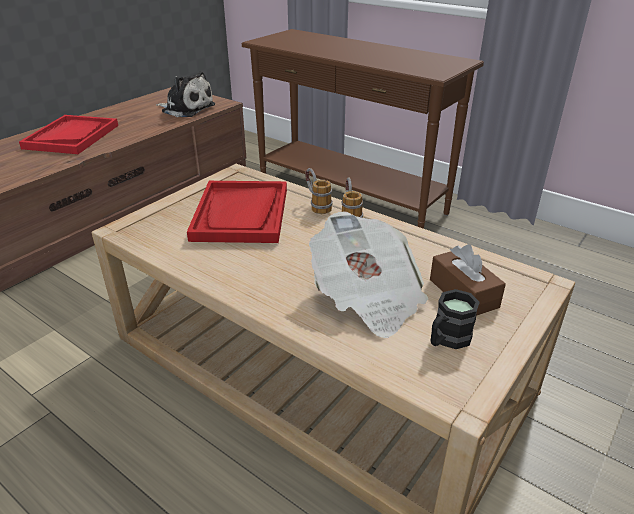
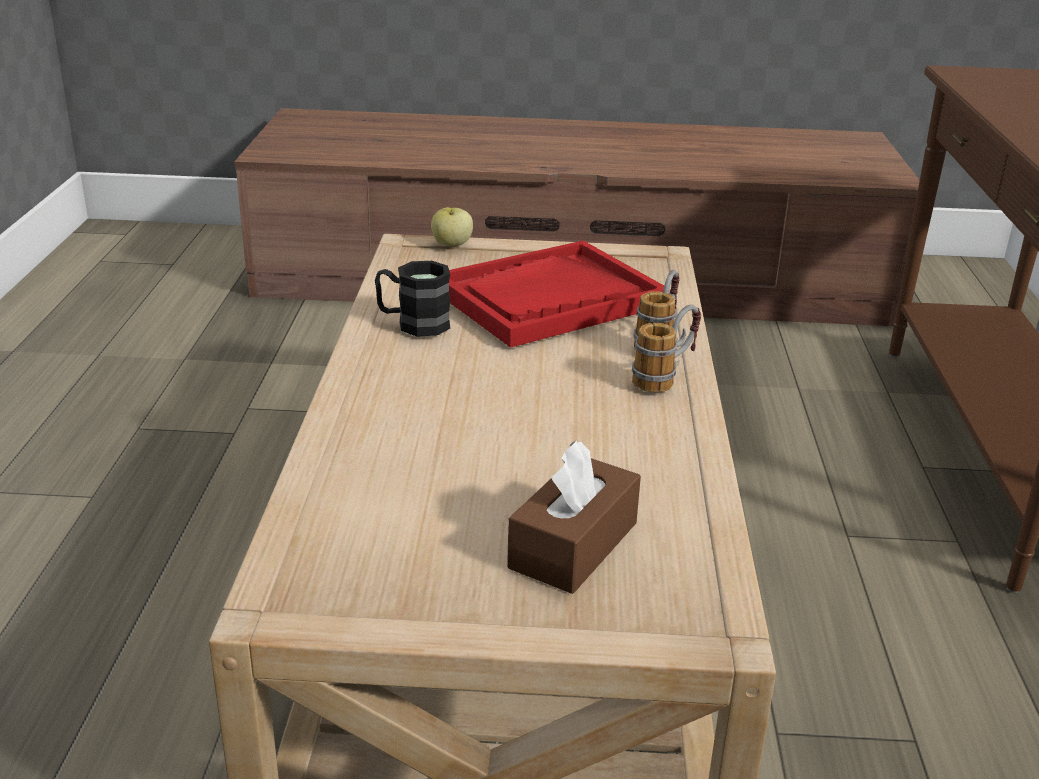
camera: 55 degrees right, 5 degrees down
red tray [19,115,118,154] -> none
plush toy [156,71,215,117] -> none
newspaper [309,212,428,338] -> none
black mug [431,289,480,349] -> black mug moved to [375,261,450,337]
none -> apple [431,207,473,247]

